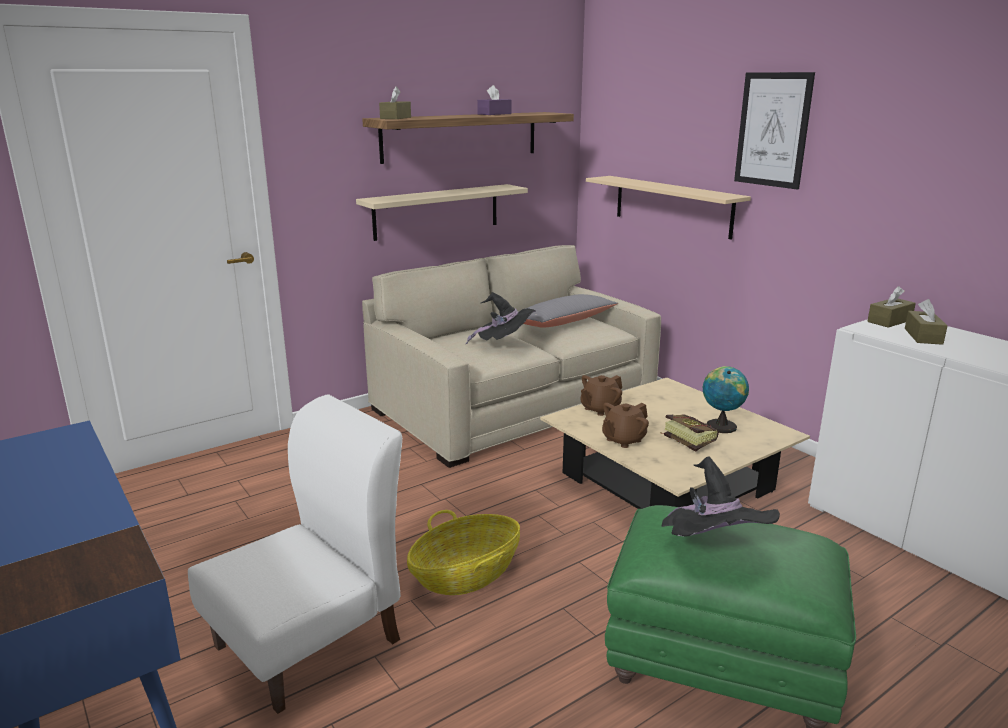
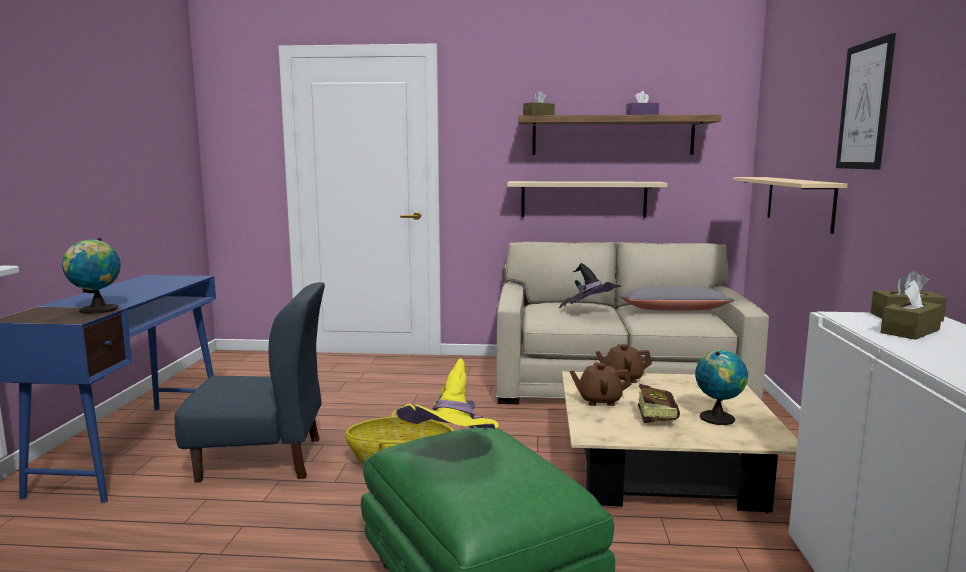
camera: 40 degrees right, 10 degrees down
white chair [188,394,402,714] -> blue chair [175,282,325,483]
black hat [662,456,780,537] -> yellow hat [396,358,499,430]
none -> globe [62,238,121,314]

